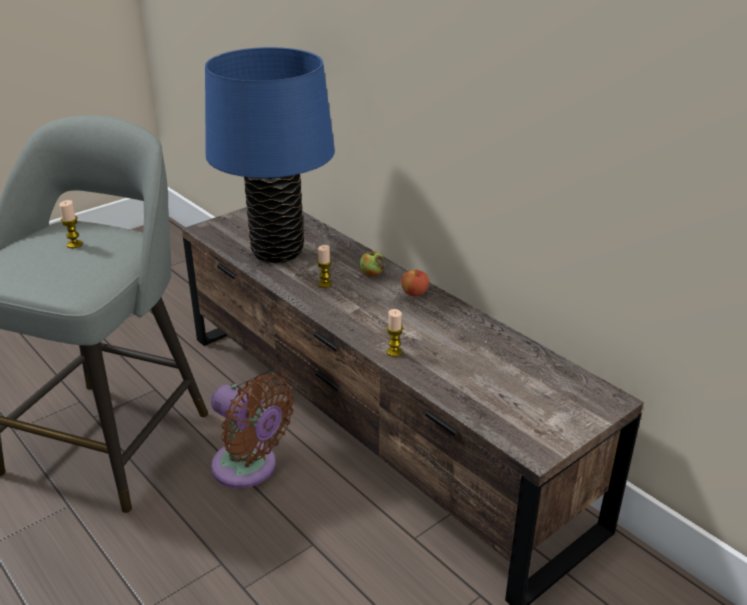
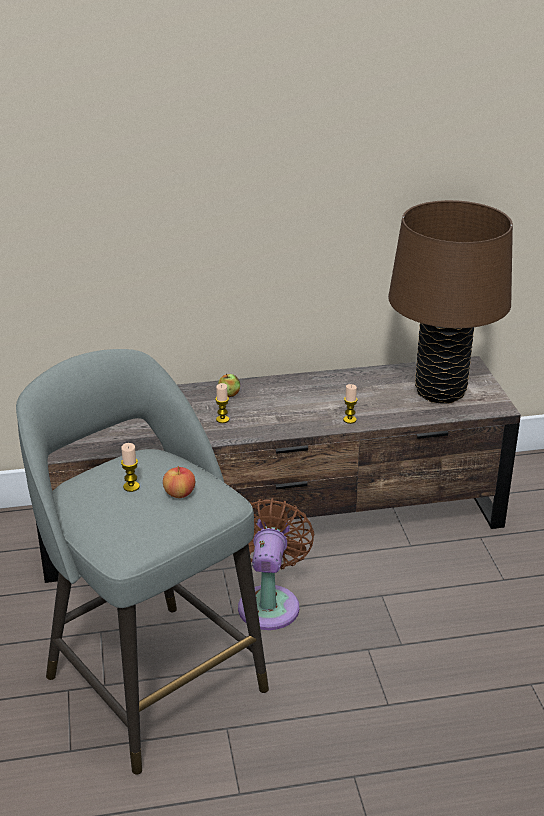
camera: 60 degrees left, 0 degrees up
blue table lamp [205,47,335,263] -> none
brown fan [211,374,294,488] -> brown fan turned 60 degrees counterclockwise [238,498,314,630]
apple [401,269,429,296] -> apple moved to [163,466,195,498]
none -> brown table lamp [388,200,513,404]

